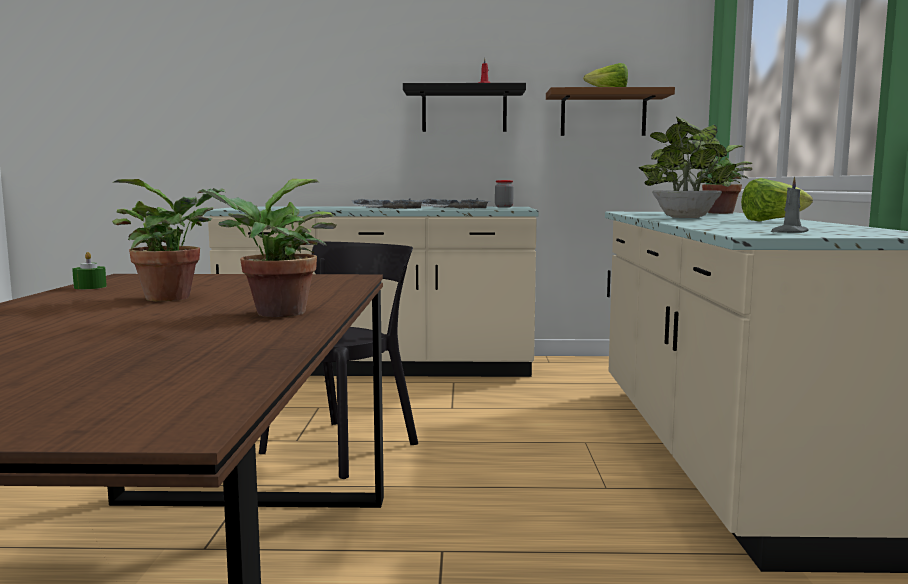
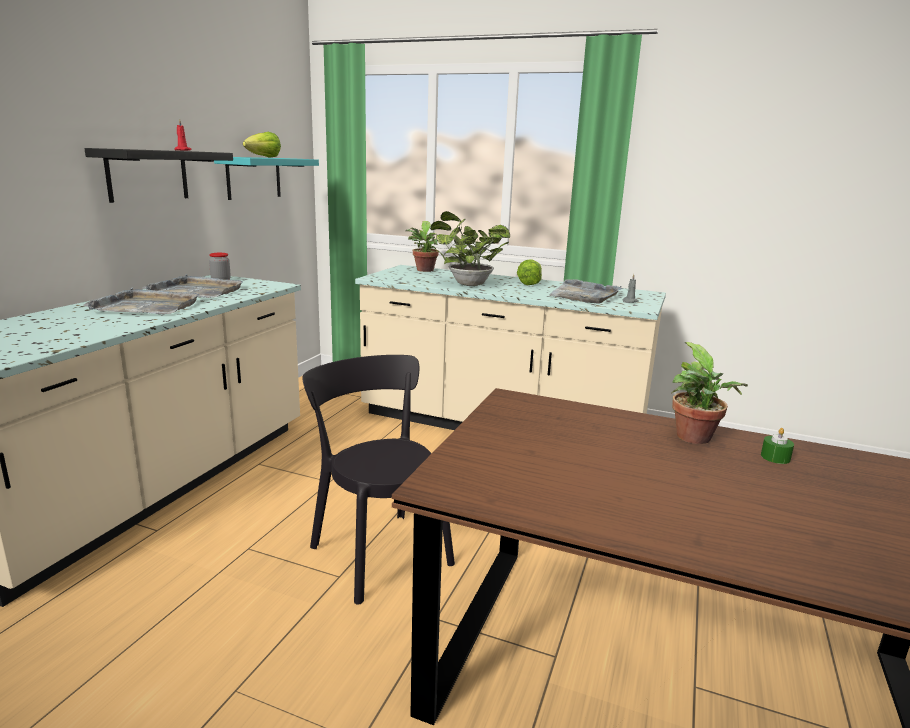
camera: 70 degrees left, 10 degrees up
green candle [72,252,107,289] -> green candle moved to [761,428,794,464]
potted plant [112,179,226,301] -> none
brown shelf [546,87,675,136] -> turquoise shelf [214,157,319,200]
none -> grey tray [550,279,623,303]

